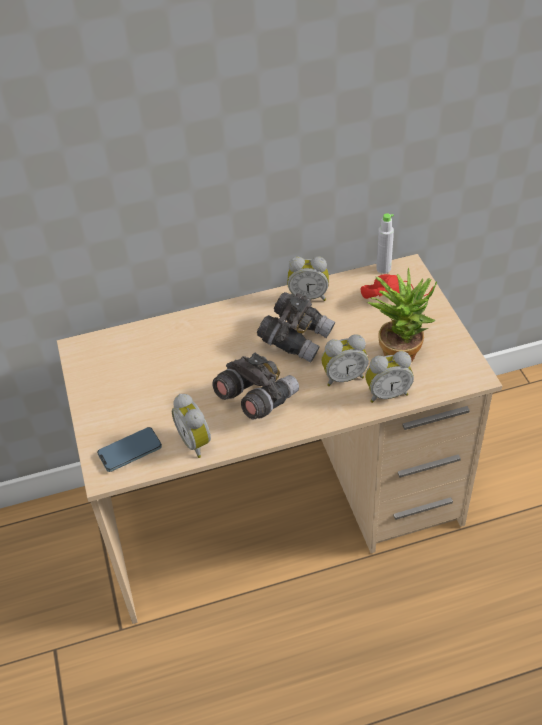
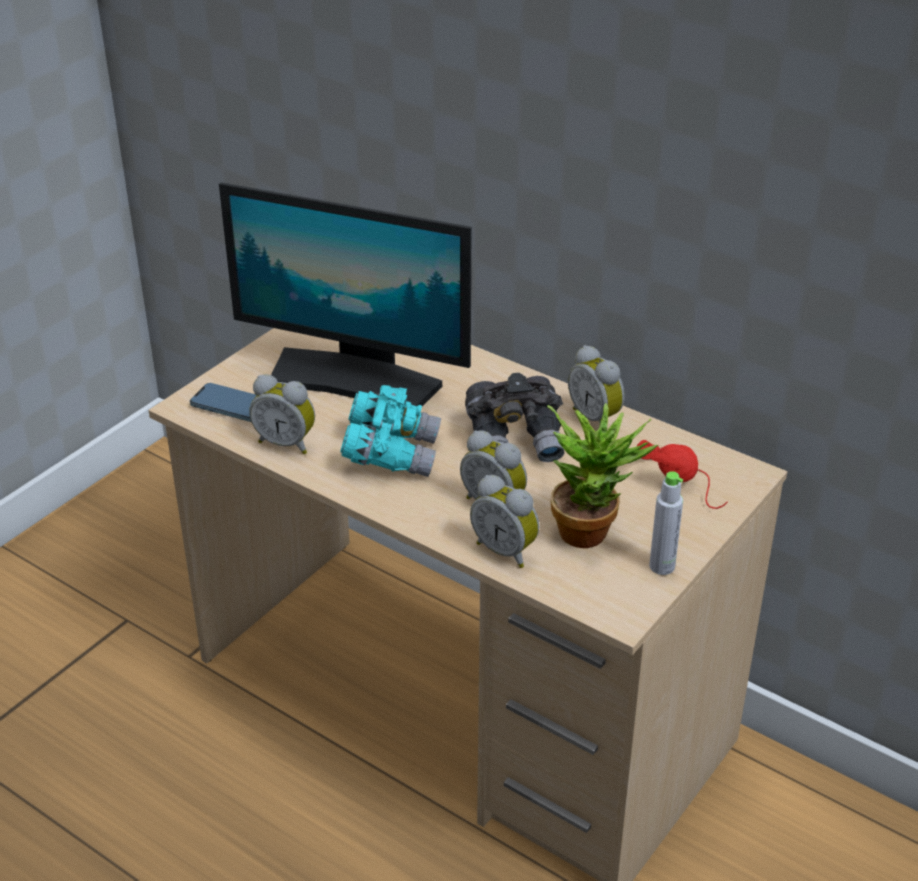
camera: 50 degrees right, 10 degrees down
alarm clock [172,394,211,458] -> alarm clock turned 90 degrees counterclockwise [249,374,315,454]
grey binoculars [212,353,299,420] -> turquoise binoculars [340,385,441,477]
grey bottle [376,213,394,274] -> grey bottle moved to [649,471,683,575]
none -> monitor [219,182,471,406]

